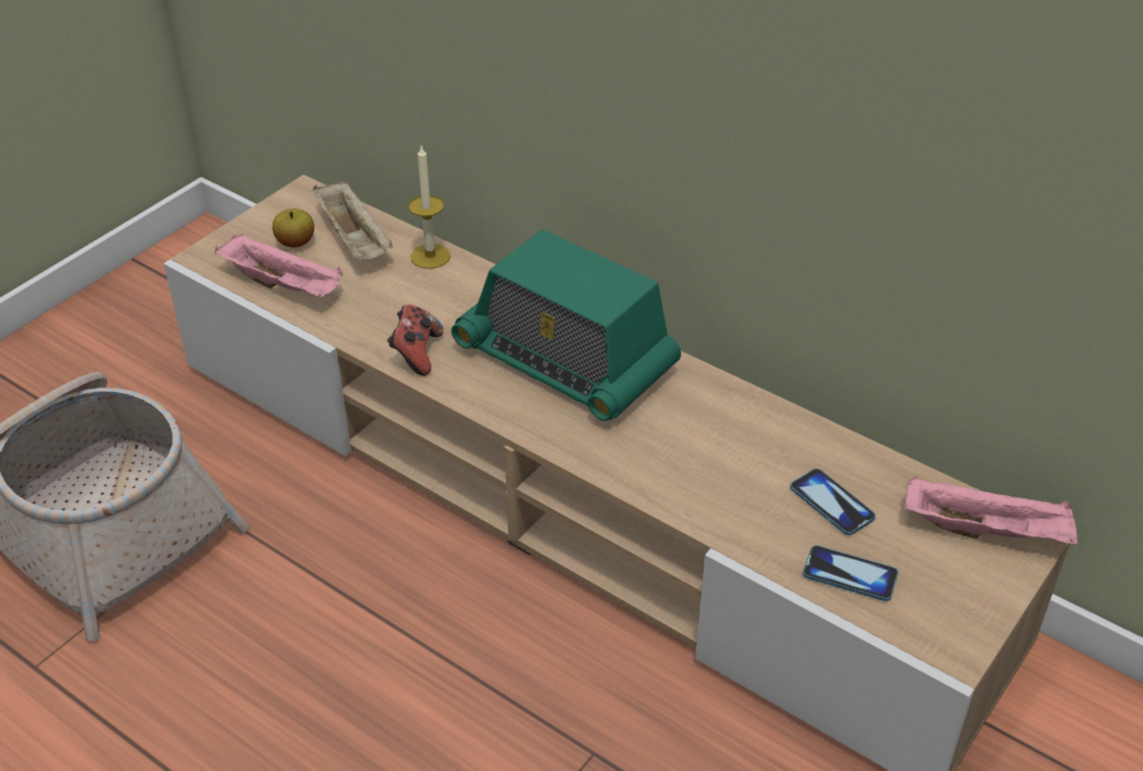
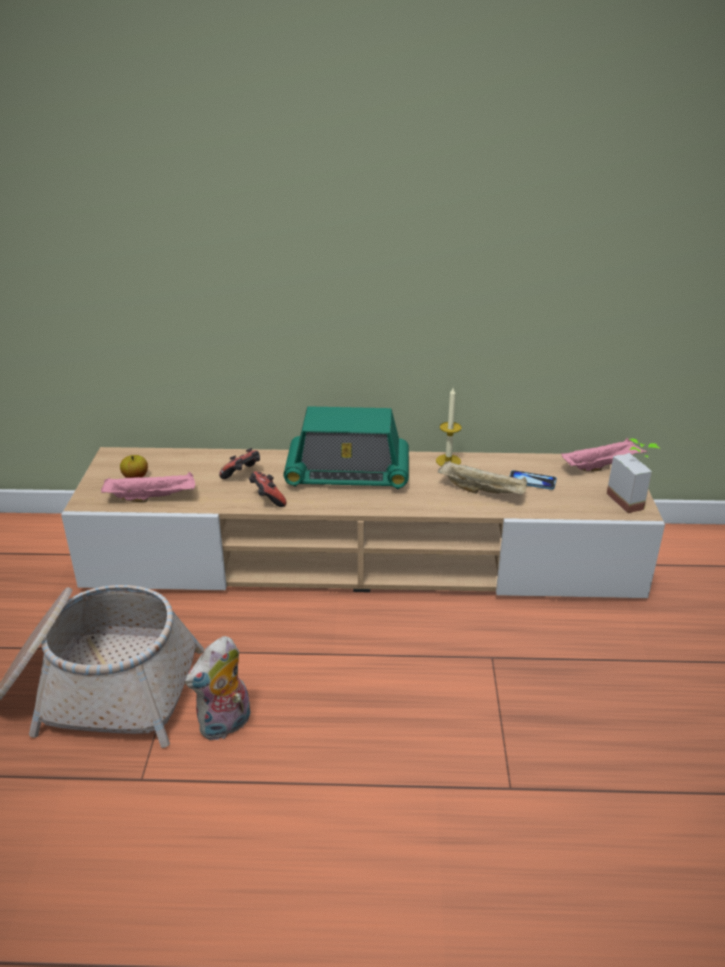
camera: 35 degrees left, 10 degrees down
beige tray [313,180,393,260] -> beige tray moved to [438,461,527,495]
candle [409,145,451,269] -> candle moved to [436,388,462,466]
phone [803,545,899,601] -> none
none -> plush toy [185,636,251,740]
none -> game controller [219,448,260,479]
none -> potted plant [607,439,660,513]

